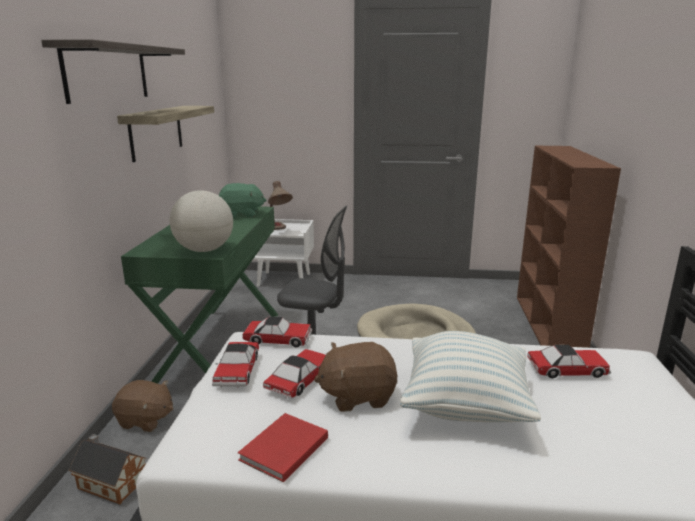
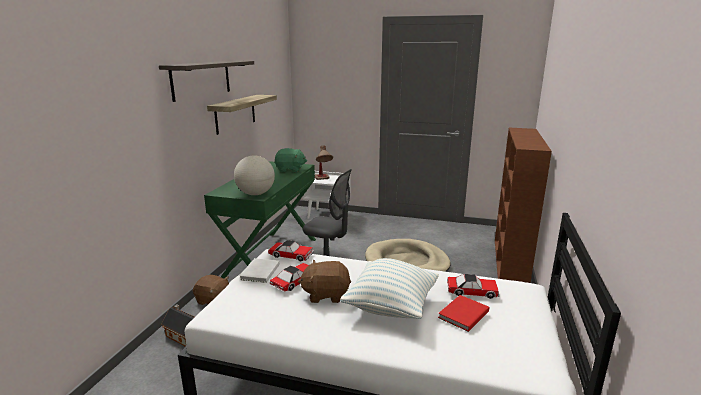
camera: 10 degrees right, 0 degrees up
toy car [212,342,259,388] -> white book [240,258,280,283]
red book [238,413,328,482] -> red book moved to [438,295,489,332]

